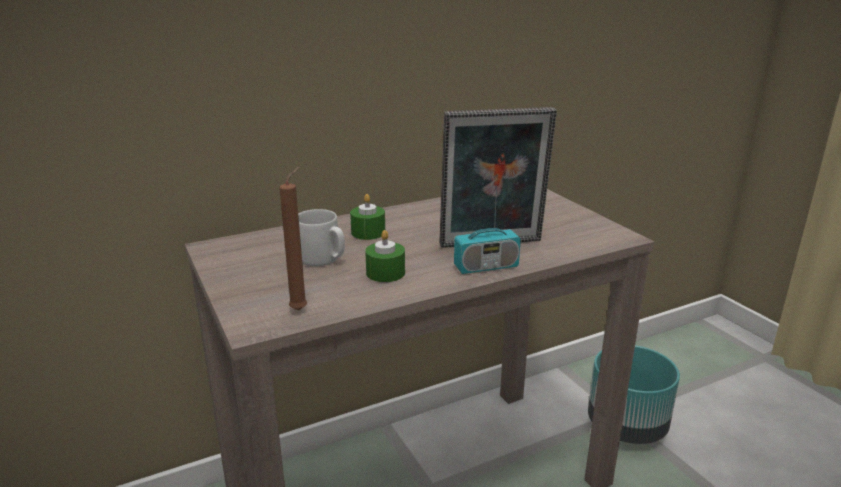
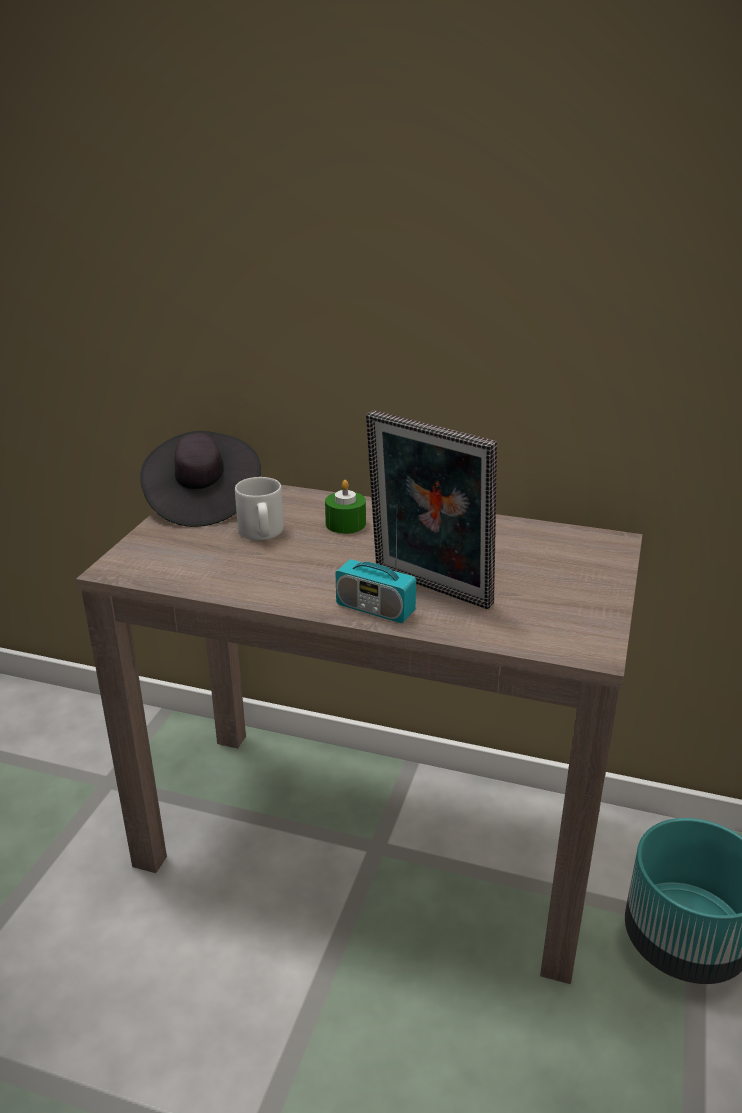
camera: 45 degrees right, 5 degrees up
brown candle [279,167,307,311] -> none
green candle [365,230,405,282] -> none
none -> black hat [140,431,261,527]

